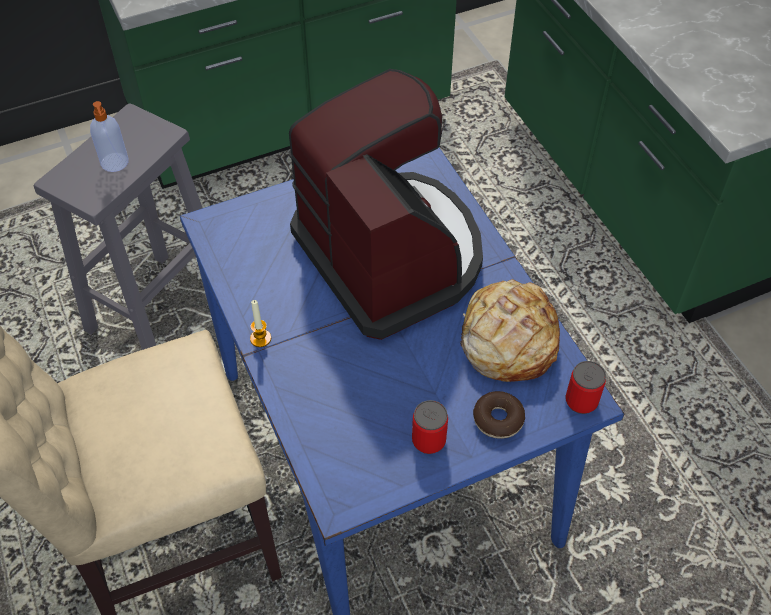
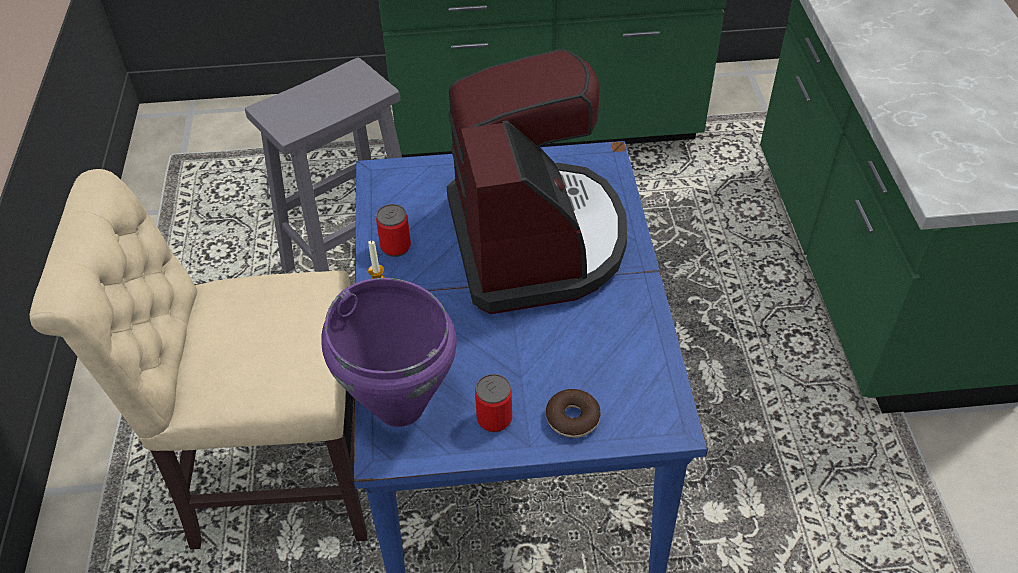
camera: 20 degrees right, 5 degrees down
soap dispenser [90,101,129,172] -> none
bread [460,279,560,382] -> none
can [565,361,606,414] -> can moved to [376,204,411,257]
none -> purple cooking pot [321,278,457,427]

